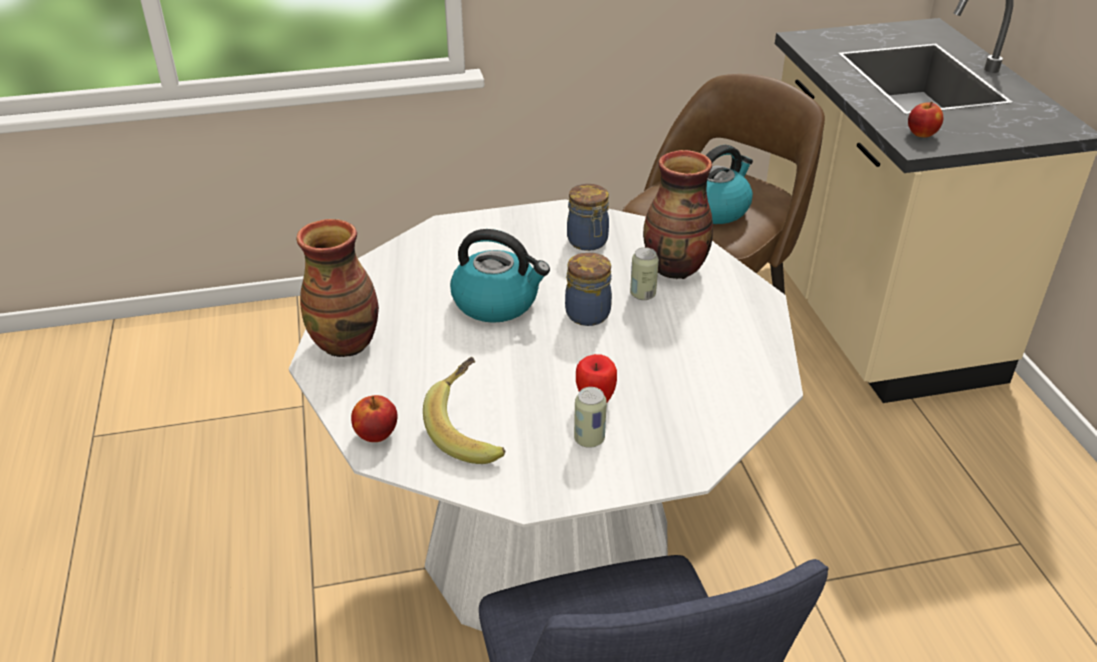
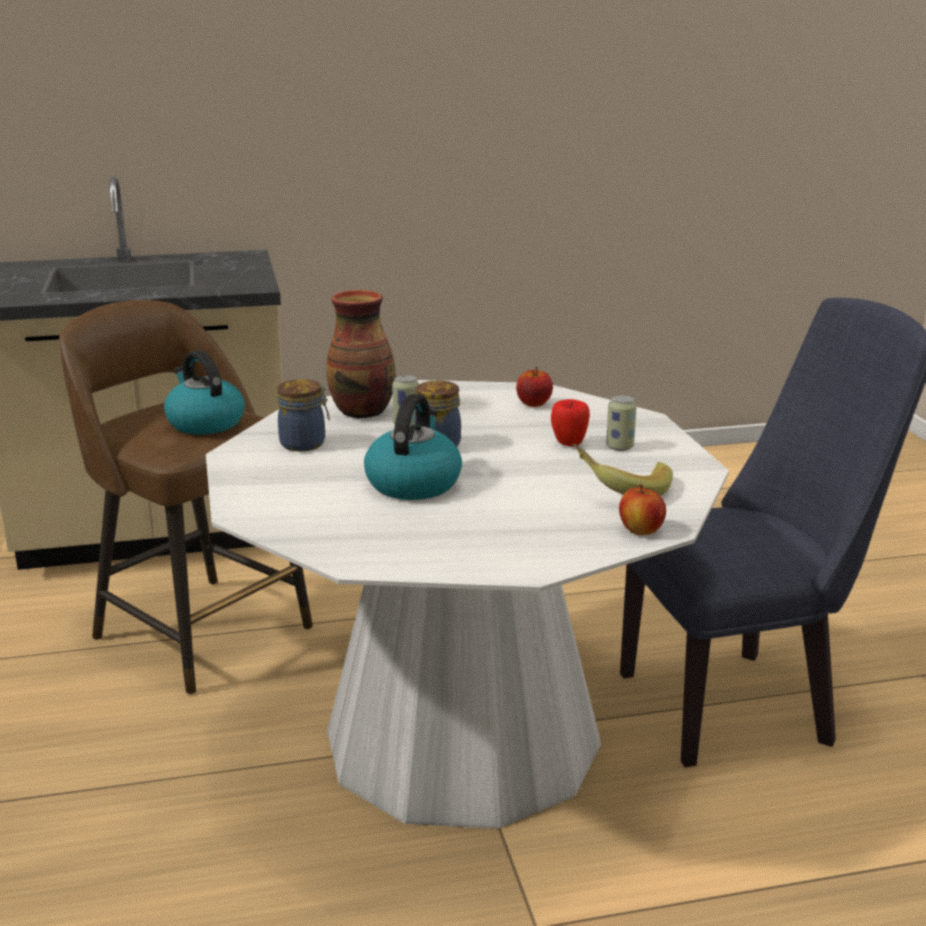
camera: 90 degrees left, 15 degrees down
vase [296,219,379,357] -> none
apple [908,102,943,138] -> apple moved to [516,367,553,407]

